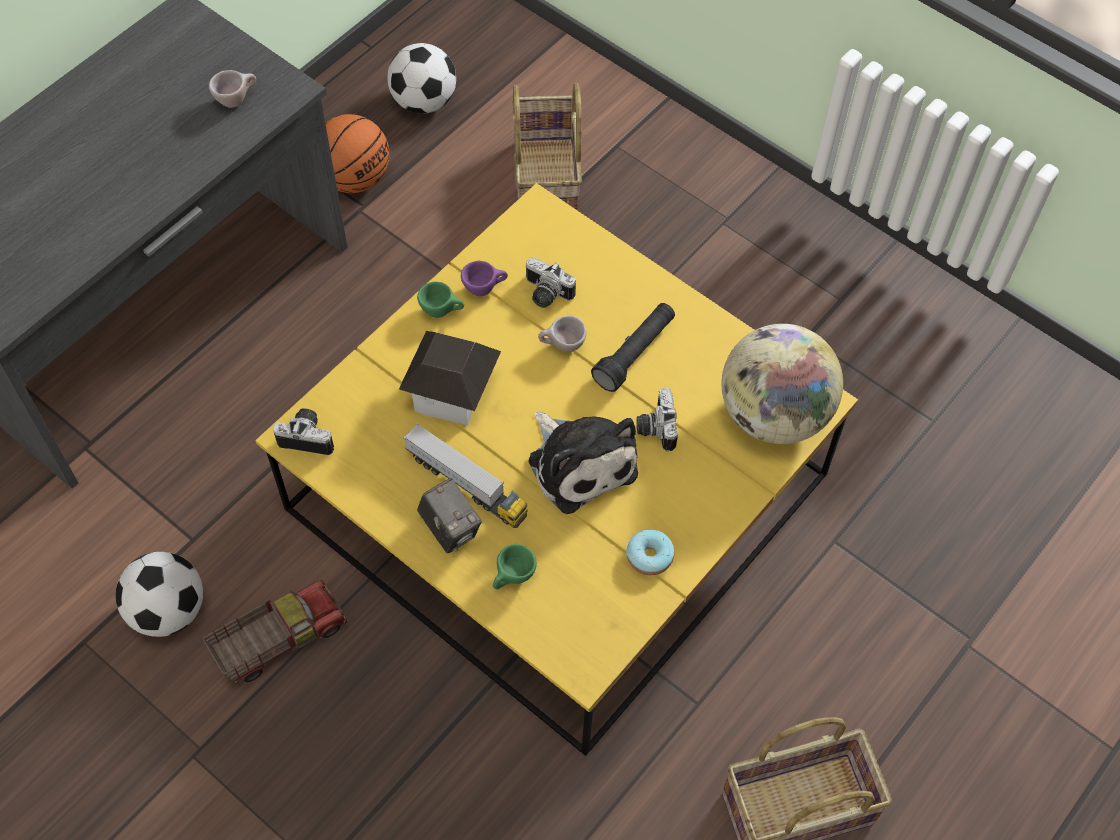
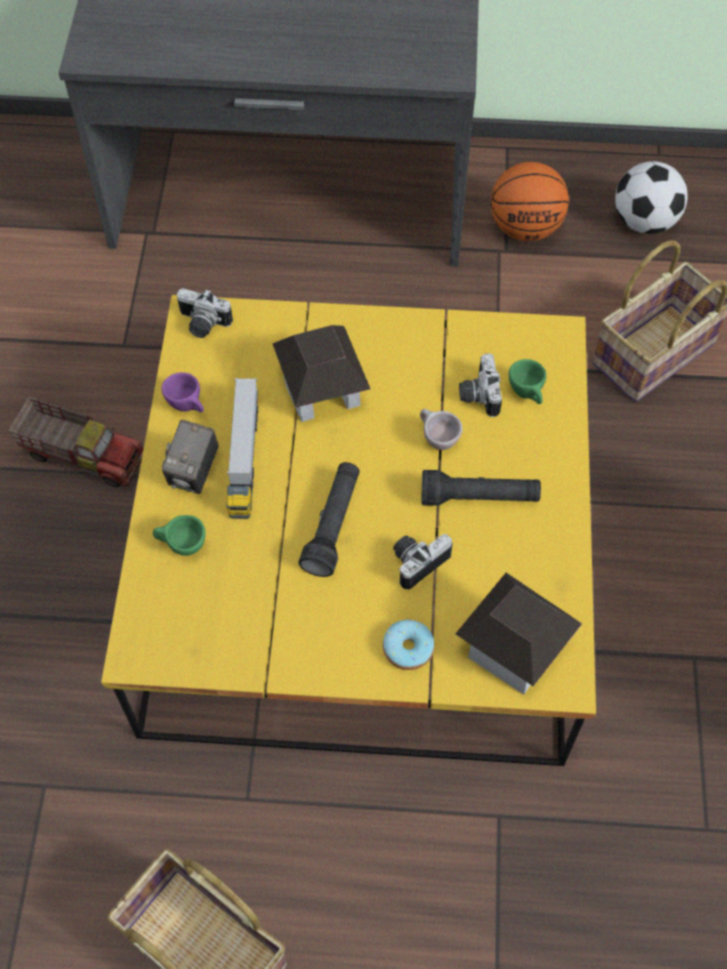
camera: 55 degrees right, 0 degrees up
football [116,552,203,637] -> none
beige cup [209,70,256,108] -> none
camera [273,408,334,455] -> camera turned 135 degrees clockwise [177,288,233,338]
green cup [417,282,464,318] -> green cup moved to [509,359,546,404]
purple cup [461,261,508,296] -> purple cup moved to [161,372,204,412]
plush toy [528,412,638,514] -> black flashlight [298,462,360,577]
donut [626,529,674,575] -> donut moved to [383,620,434,670]
globe [722,324,843,444] -> toy house [455,573,582,694]

